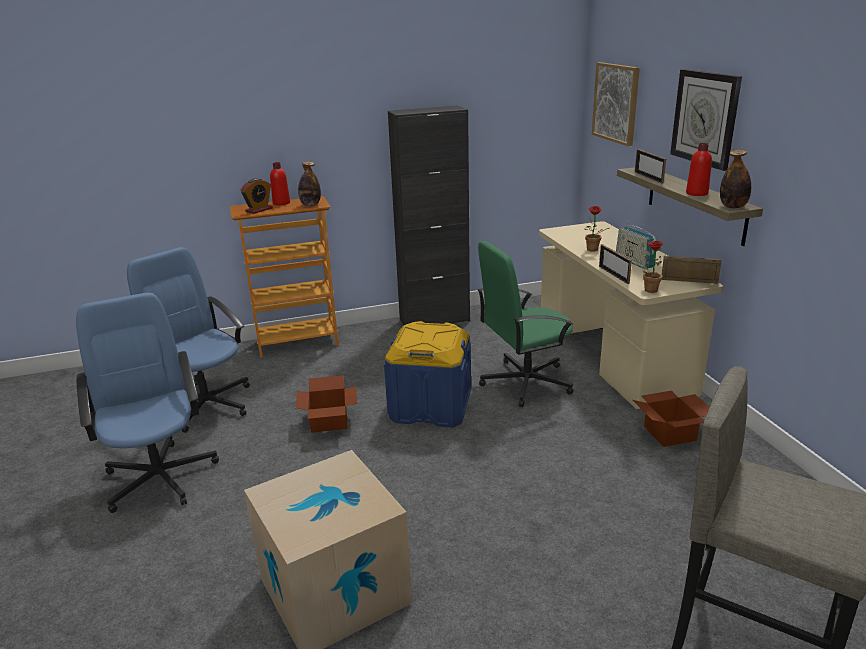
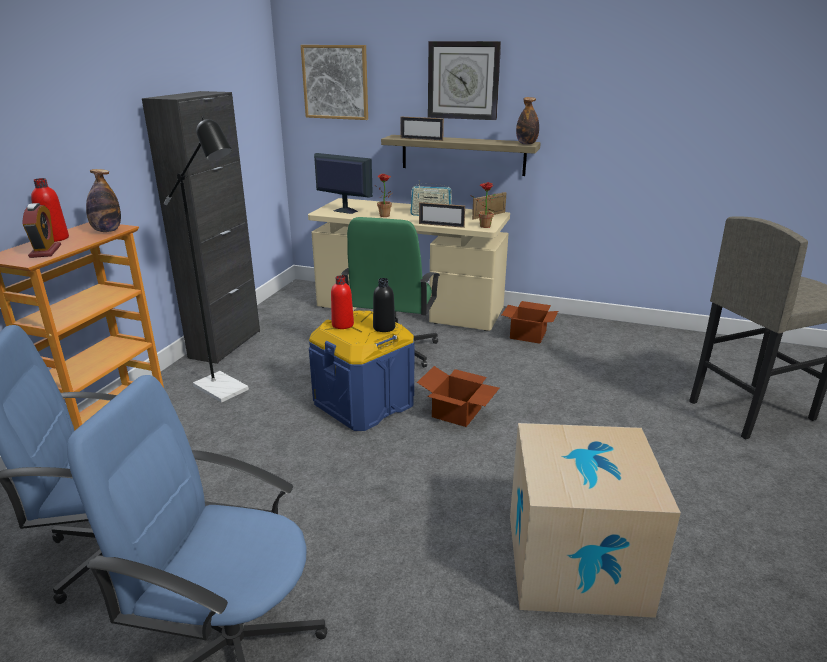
camera: 55 degrees left, 0 degrees up
cardboard box [296,375,357,433] -> cardboard box moved to [417,366,499,427]
red bottle [686,143,712,196] -> red bottle moved to [331,275,354,329]
none -> black floor lamp [164,116,249,403]
none -> monitor [314,153,373,214]
none -> black bottle [373,278,395,332]

